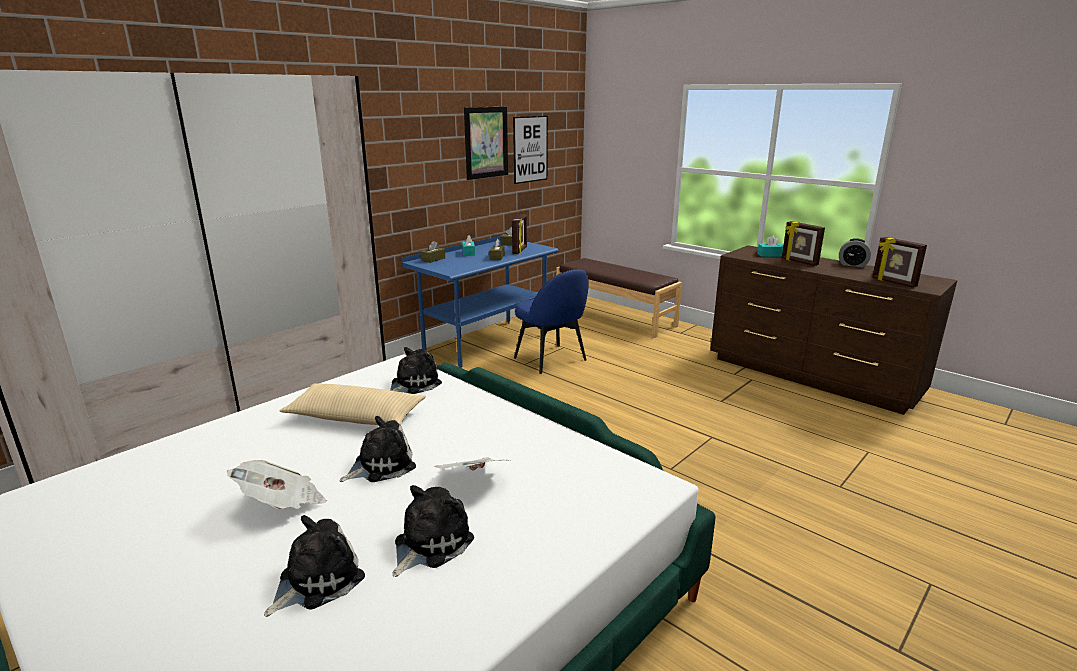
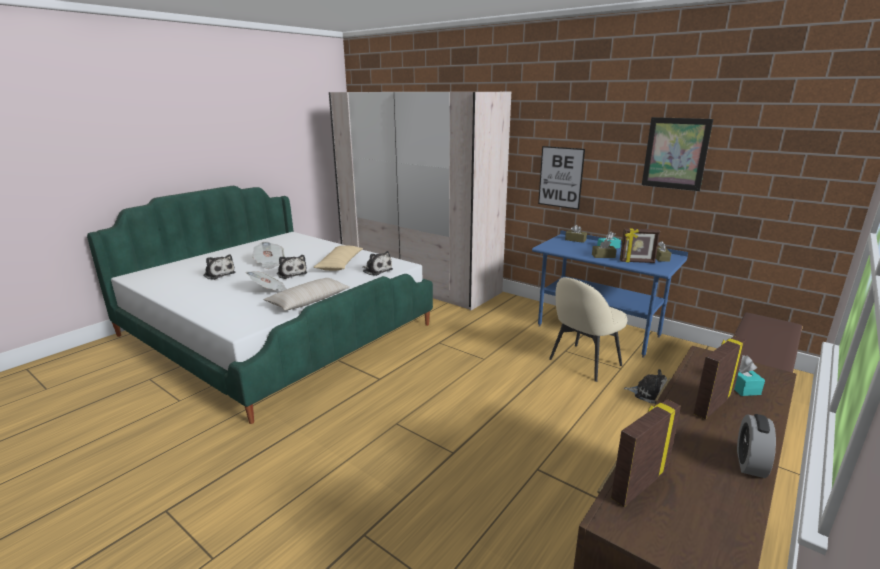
camera: 85 degrees right, 0 degrees up
plush toy [393,485,474,577] -> plush toy moved to [624,369,667,404]
picture [513,116,548,184] -> picture moved to [538,146,585,210]
blue chair [514,269,589,374] -> beige chair [549,277,627,382]
none -> beige pillow [264,278,350,310]

